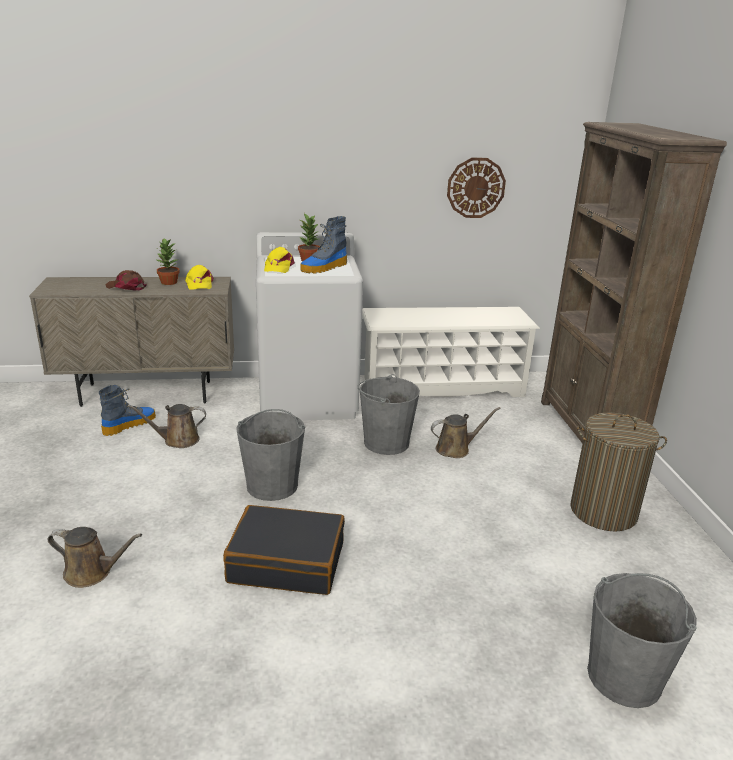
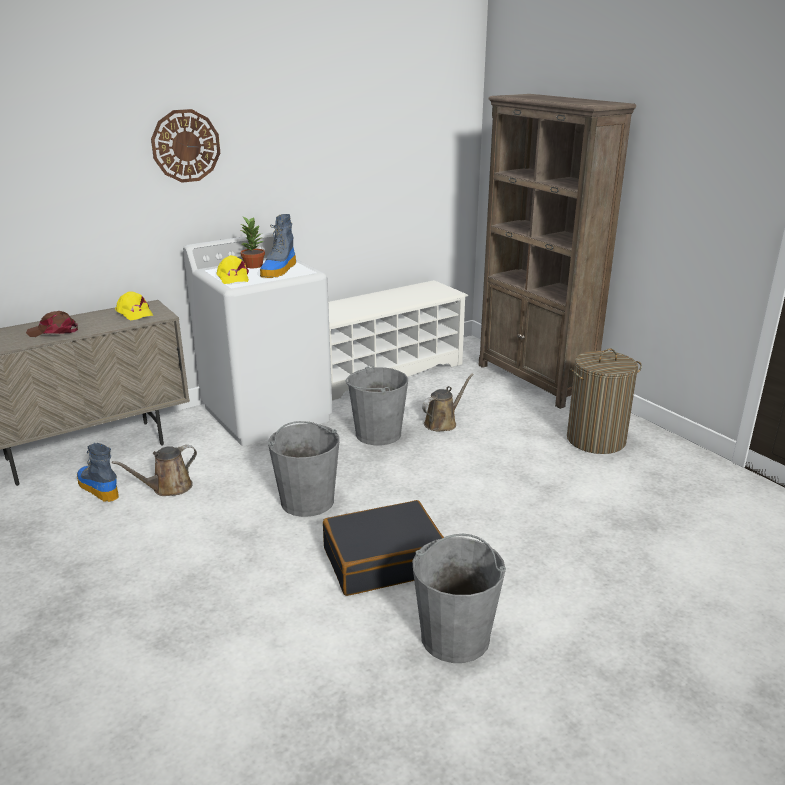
camera: 25 degrees left, 0 degrees up
brown watering can [48,527,142,588] -> none
boot [99,385,156,436] -> boot turned 60 degrees counterclockwise [77,443,119,502]
potted plant [157,239,180,285] -> none
wall clock [447,158,506,218] -> wall clock moved to [151,109,220,183]
grey bucket [587,573,697,708] -> grey bucket moved to [413,534,506,663]

